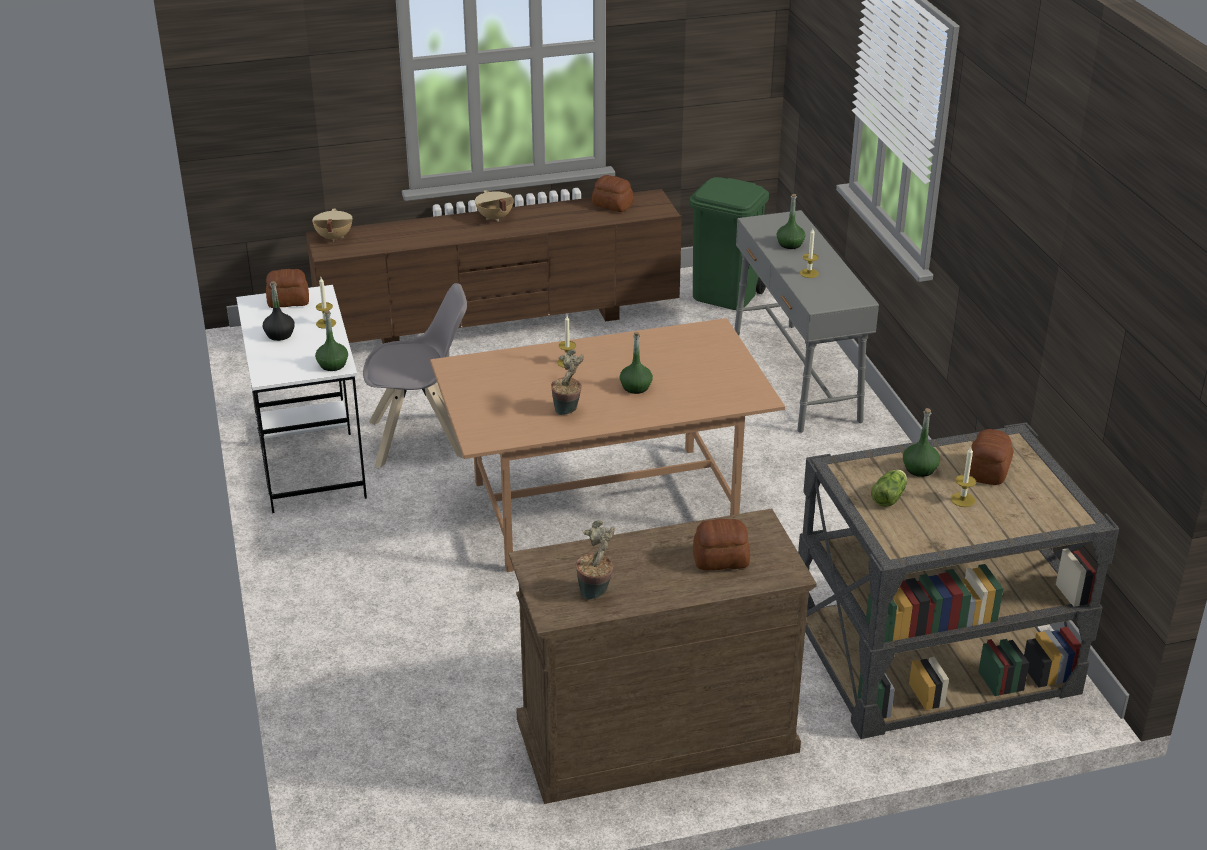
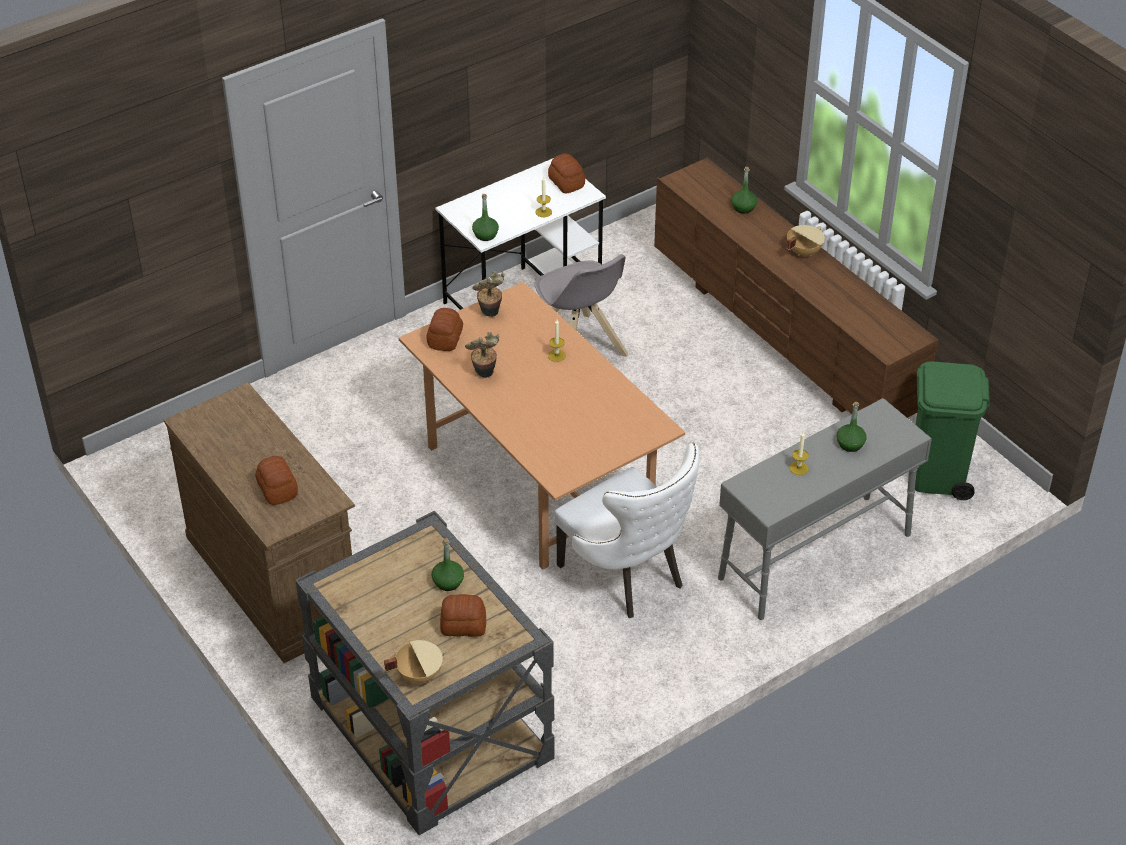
camera: 70 degrees right, 10 degrees up
black bottle [263,281,295,341] -> none
beige cooking pot [312,208,353,242] -> beige cooking pot moved to [384,640,447,683]
potted plant [576,520,615,600] -> potted plant moved to [472,271,504,317]
bread [592,175,633,212] -> bread moved to [426,308,463,351]
green bottle [620,332,653,394] -> green bottle moved to [731,167,757,213]
lettuce [871,470,907,507] -> none
candle [951,447,976,507] -> none
none -> white chair [555,443,699,618]

